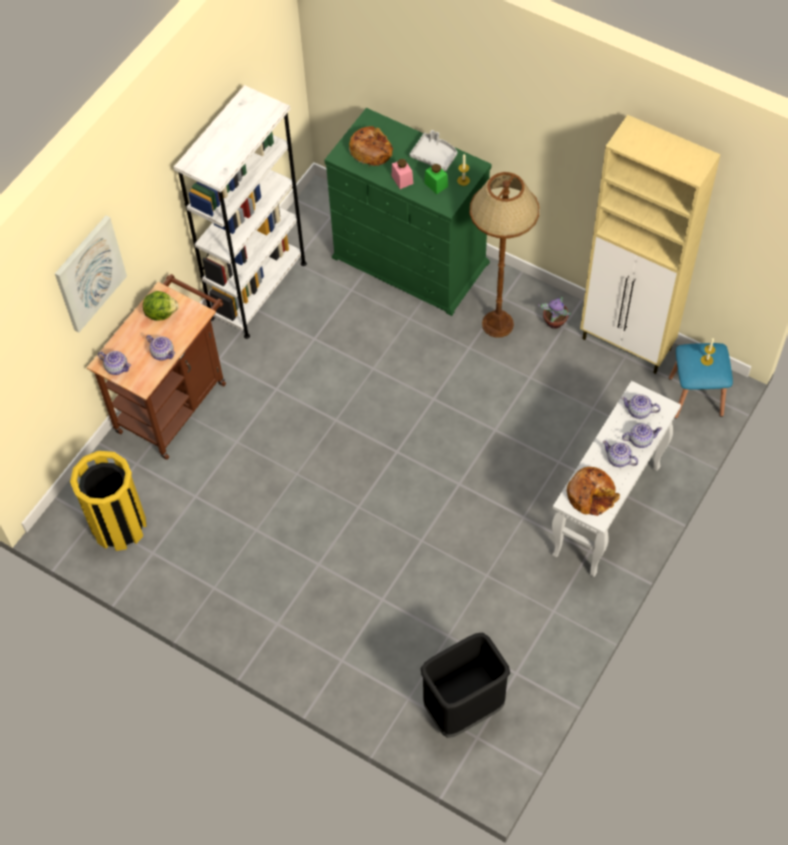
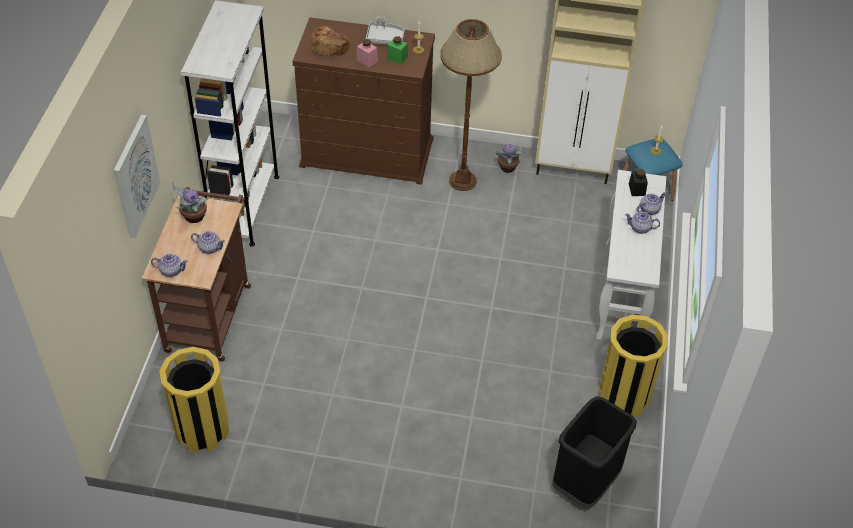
camera: 25 degrees left, 10 degrees down
lettuce [143,291,179,321] -> potted plant [172,182,209,223]
green dresser [324,108,492,316] -> brown dresser [293,17,435,185]
bread [567,467,620,516] -> none
teapot [621,394,660,419] -> black jar [629,169,648,196]
none -> yellow trash can [599,315,668,417]

